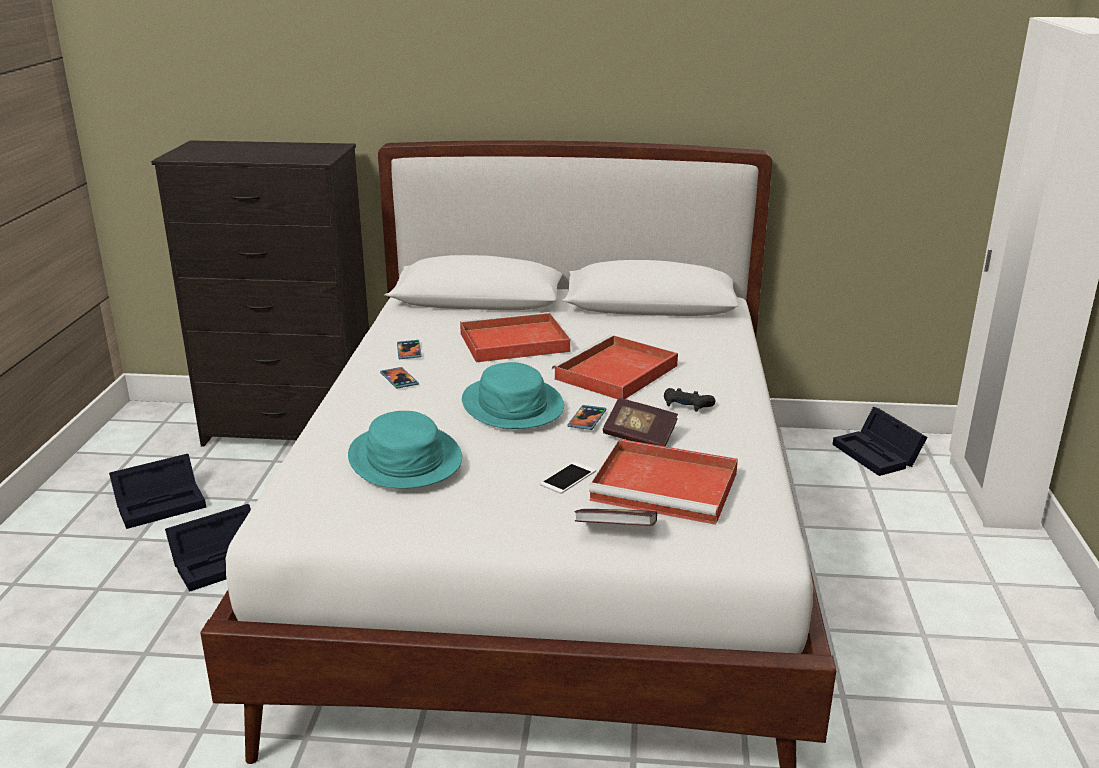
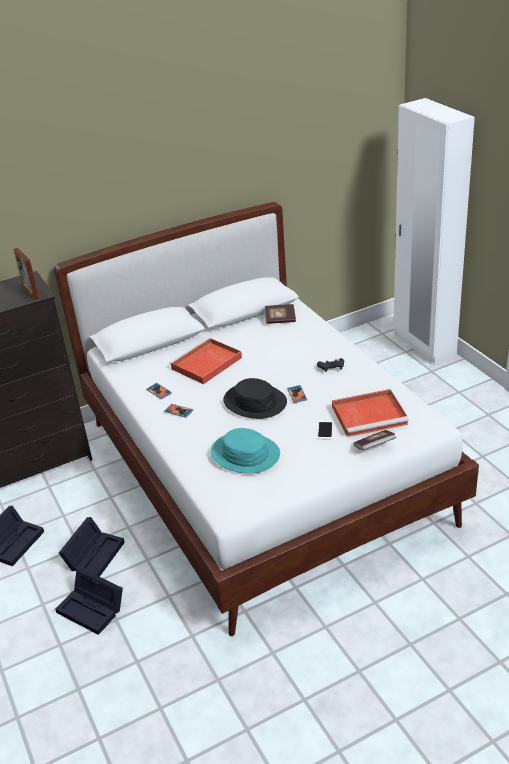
camera: 30 degrees left, 10 degrees up
turquoise hat [462,362,564,429] -> black hat [223,378,287,419]
red tray [552,335,678,399] -> none
book [603,398,678,447] -> book moved to [264,304,296,324]
black storage box [833,407,927,476] -> black storage box moved to [55,568,123,635]
none -> picture frame [13,248,40,300]

